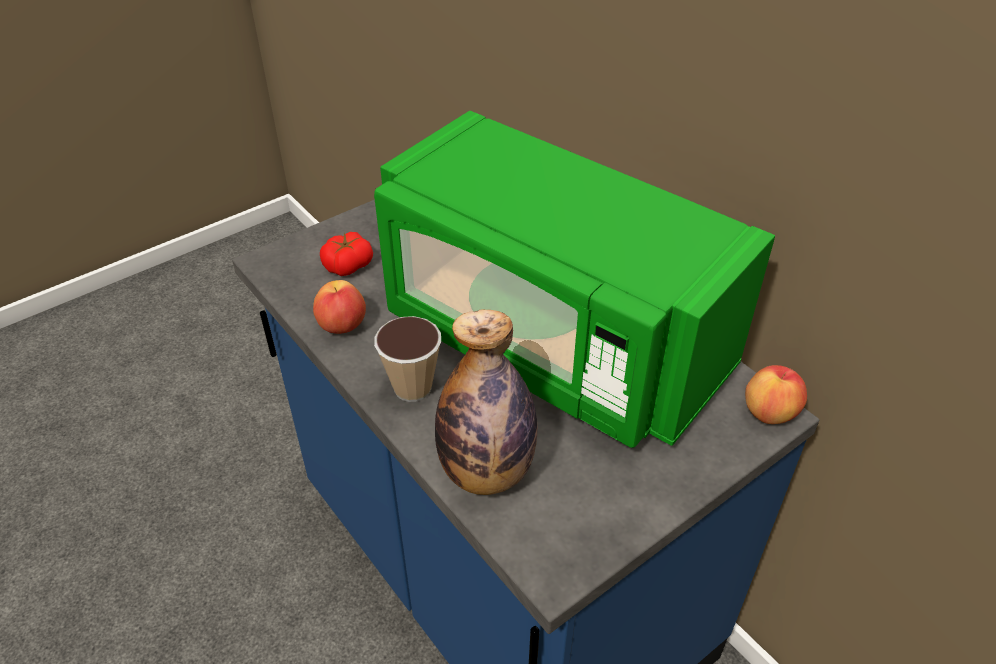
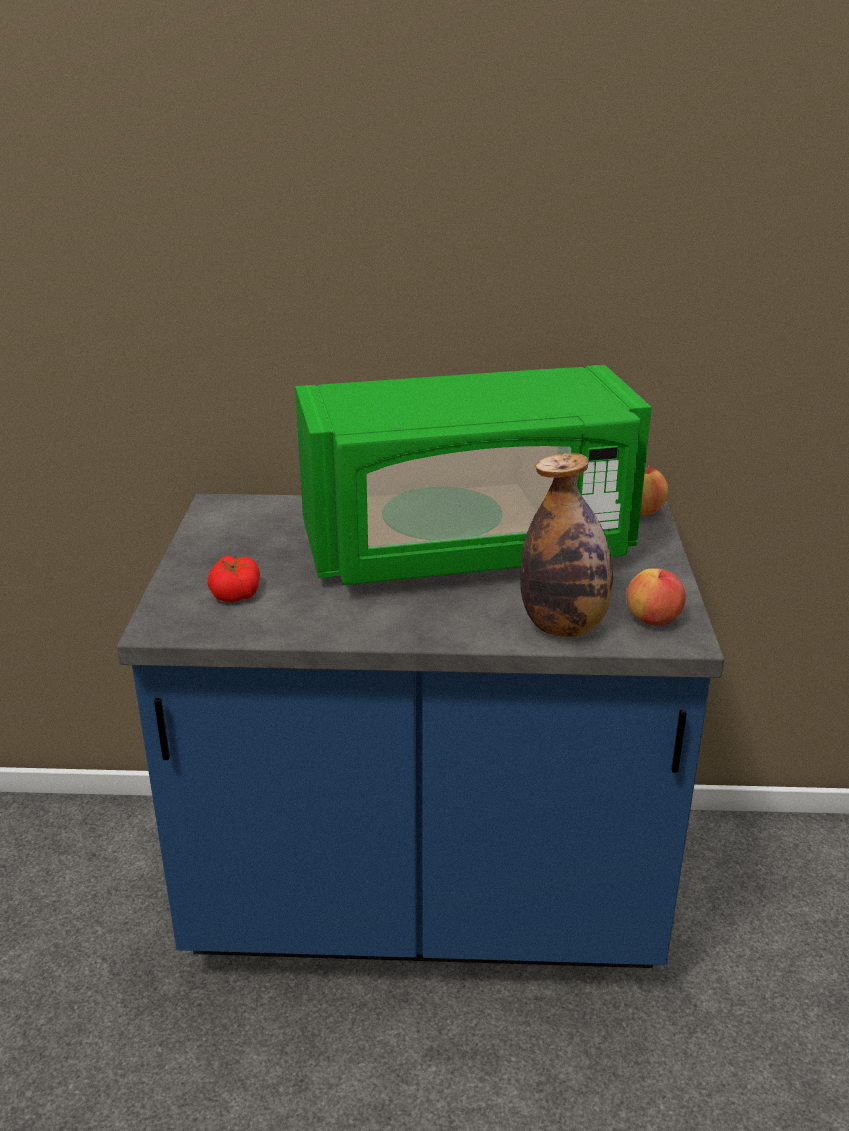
camera: 50 degrees left, 15 degrees down
apple [313,280,366,334] -> apple moved to [627,569,686,626]
cup [374,316,441,402] -> none

